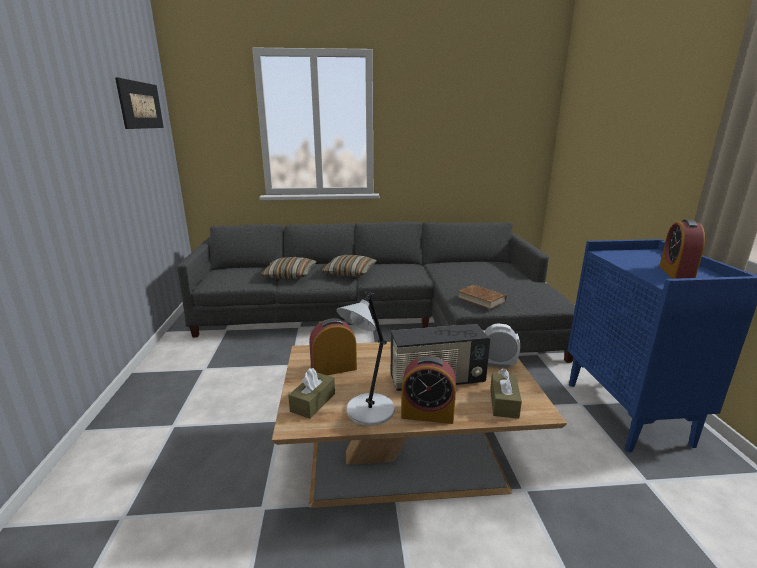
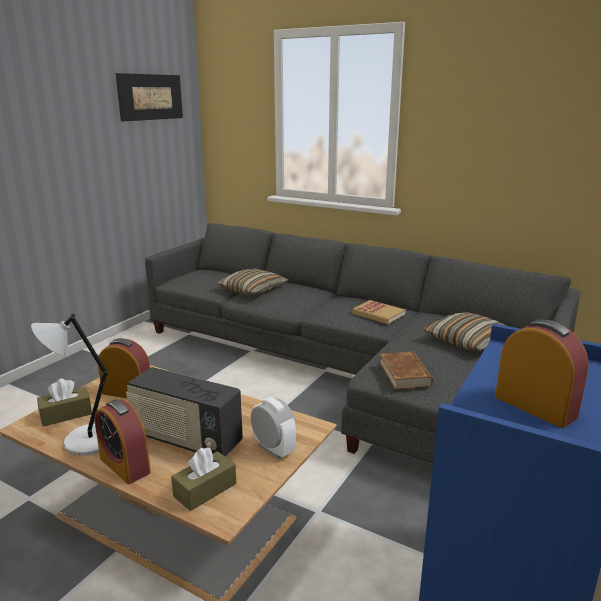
camera: 35 degrees right, 0 degrees up
pillow [322,255,377,277] -> pillow moved to [423,312,507,351]
alarm clock [659,219,705,279] -> alarm clock turned 90 degrees clockwise [495,319,589,428]
none -> book [352,300,405,324]

